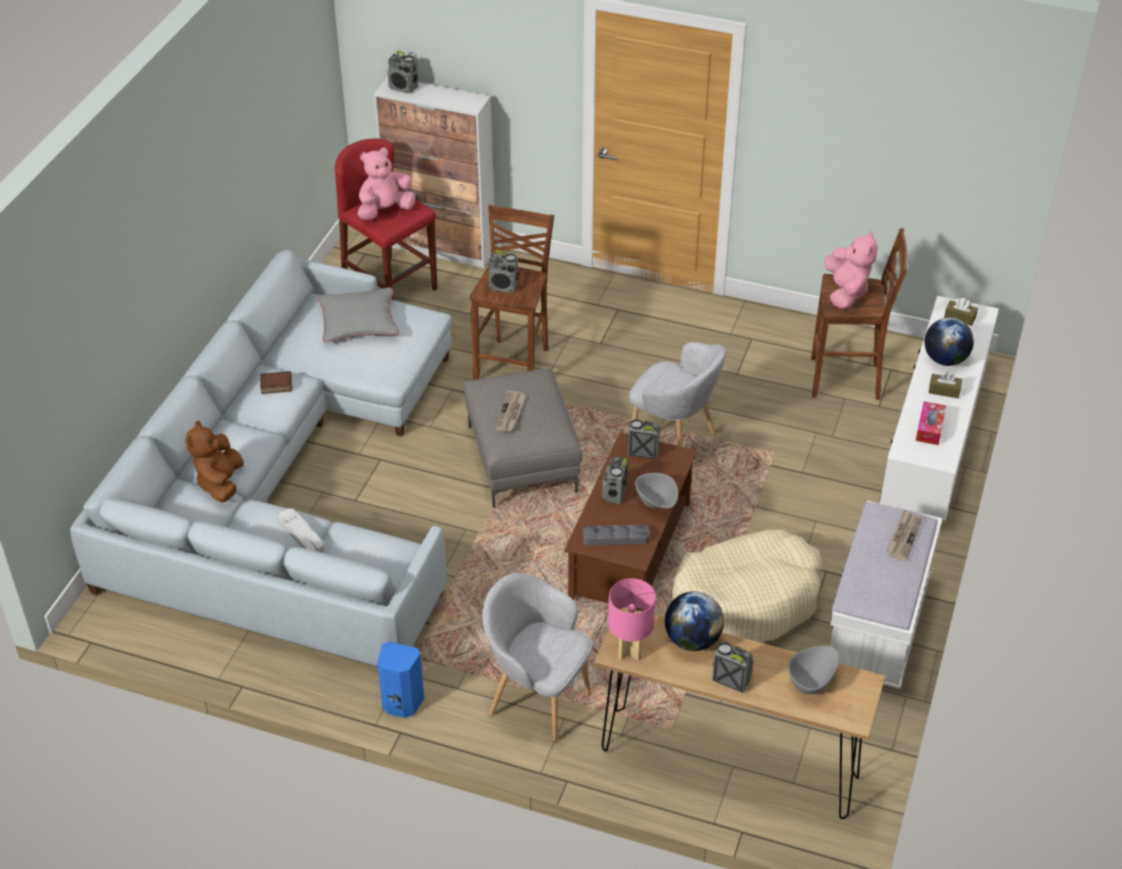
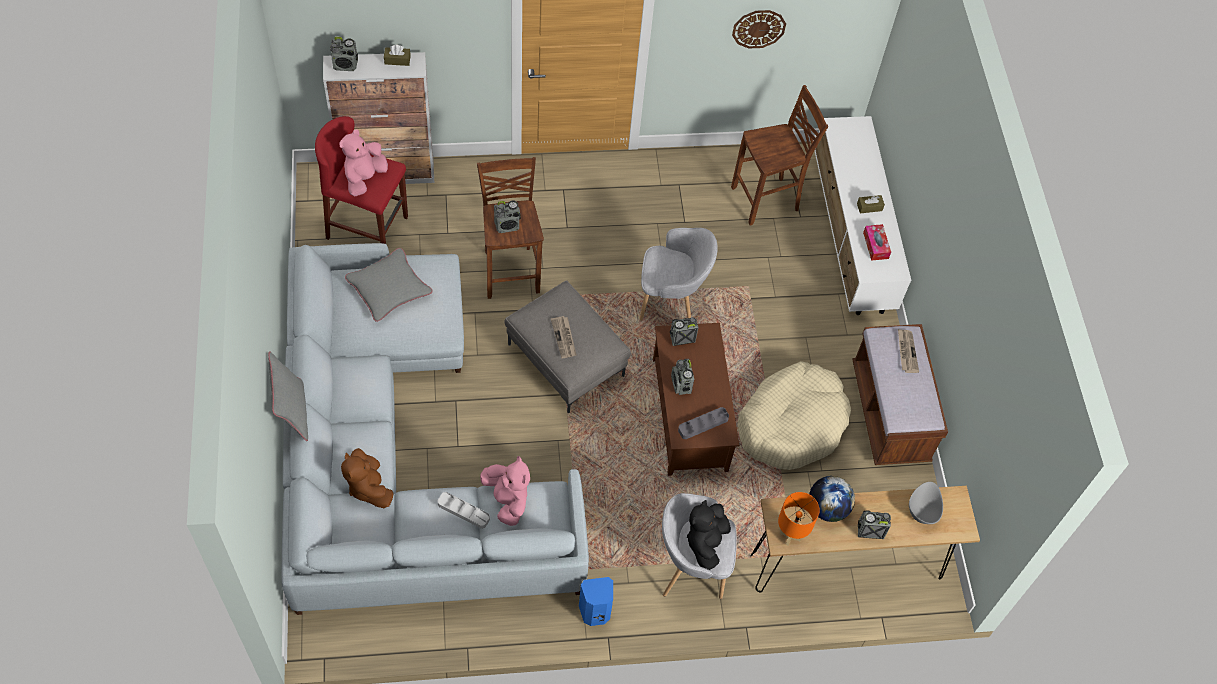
camera: 30 degrees left, 15 degrees up
book [260,371,292,394] -> none
pink table lamp [608,578,656,661] -> orange table lamp [778,492,820,546]
grey bowl [635,473,678,508] -> none
pink plush toy [825,231,877,309] -> pink plush toy moved to [480,456,530,526]
white bench [830,501,942,689] -> brown bench [852,324,948,465]
globe [924,318,974,366] -> none
brown tissue box [944,298,978,326] -> brown tissue box moved to [384,45,411,66]
none -> grey pillow [268,351,308,441]
none -> black plush toy [687,500,731,570]
none -> wall clock [732,10,786,48]

